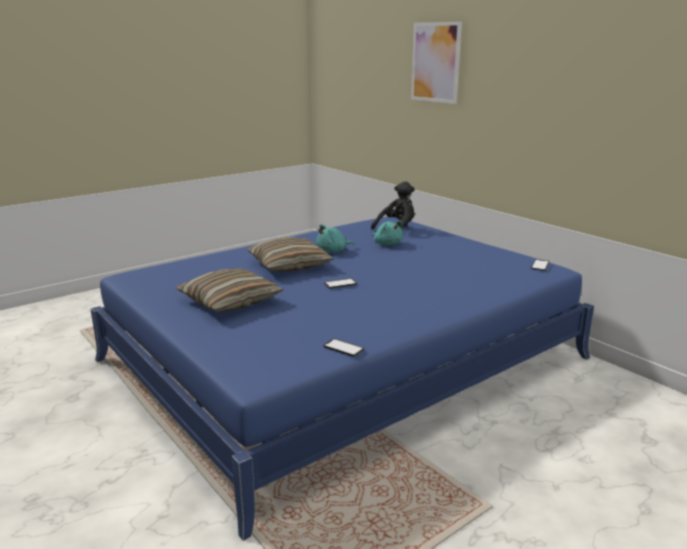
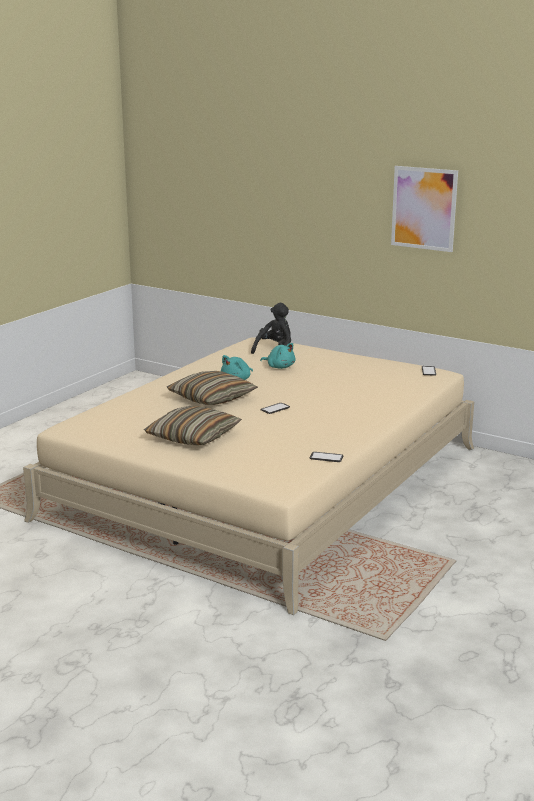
camera: 20 degrees left, 0 degrees up
blue bed [91,217,594,541] -> beige bed [23,337,474,615]
picture [411,21,462,104] -> picture moved to [391,166,458,252]

